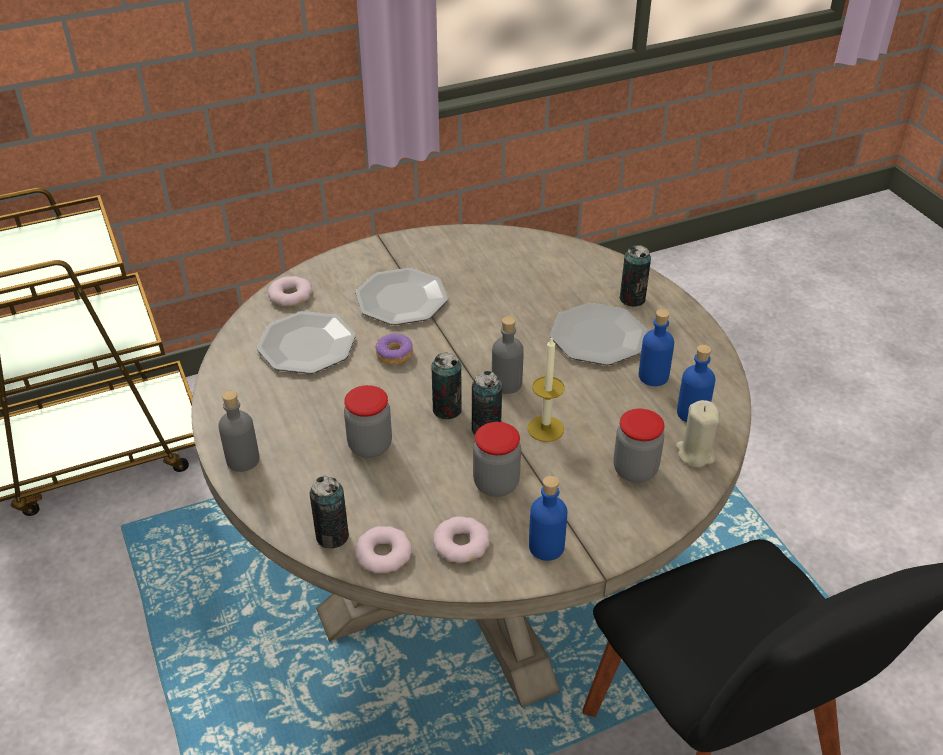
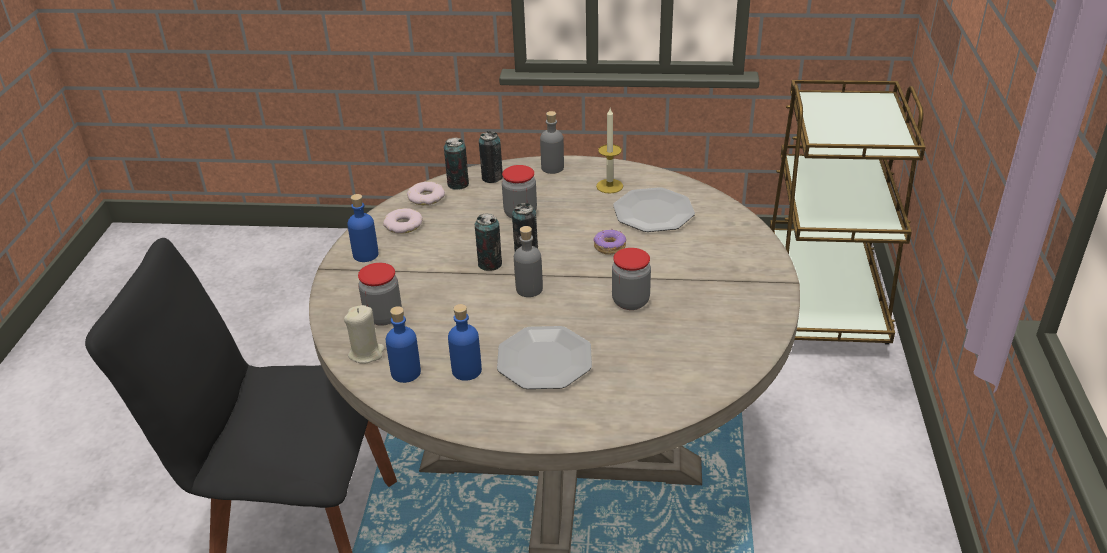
camera: 120 degrees right, 5 degrees down
donut [268,276,312,306] -> none
plate [355,268,448,325] -> none
jar [473,422,521,497] -> jar moved to [612,248,651,310]
candle [528,336,564,442] -> candle moved to [596,108,623,194]
can [619,245,651,307] -> can moved to [479,131,503,183]

